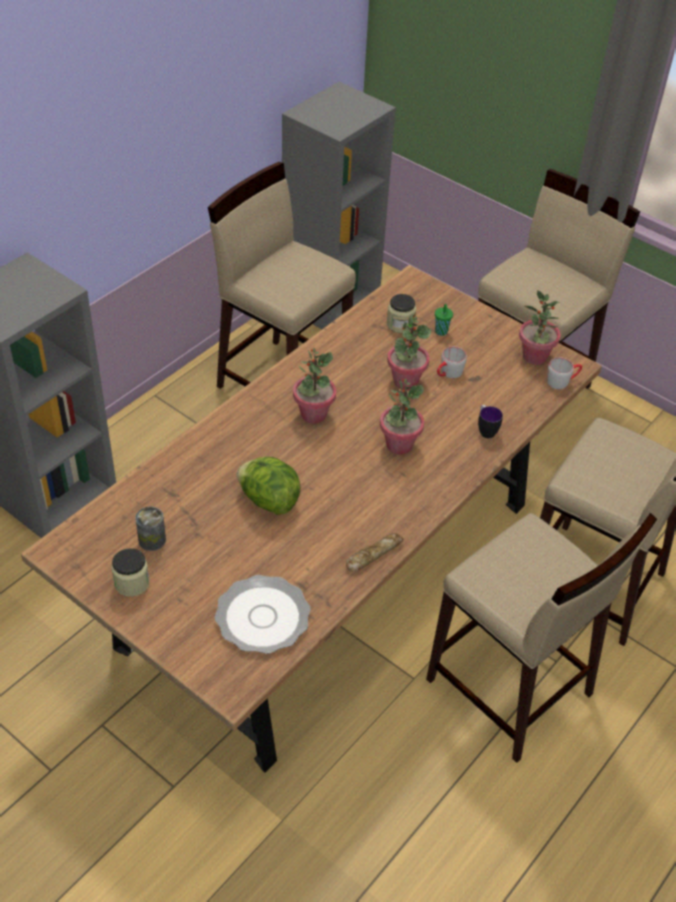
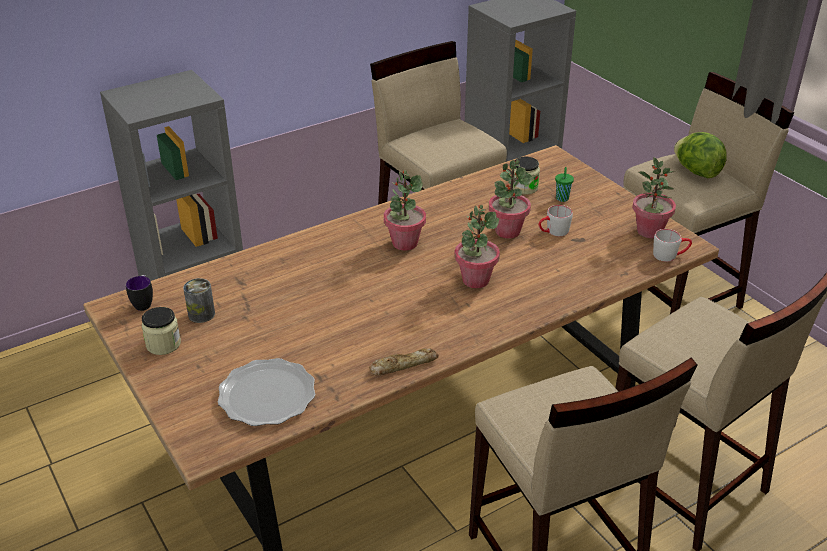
camera: 20 degrees right, 10 degrees down
lettuce [236,457,301,515] -> lettuce moved to [674,132,727,178]
mug [478,405,503,438] -> mug moved to [126,275,153,311]

